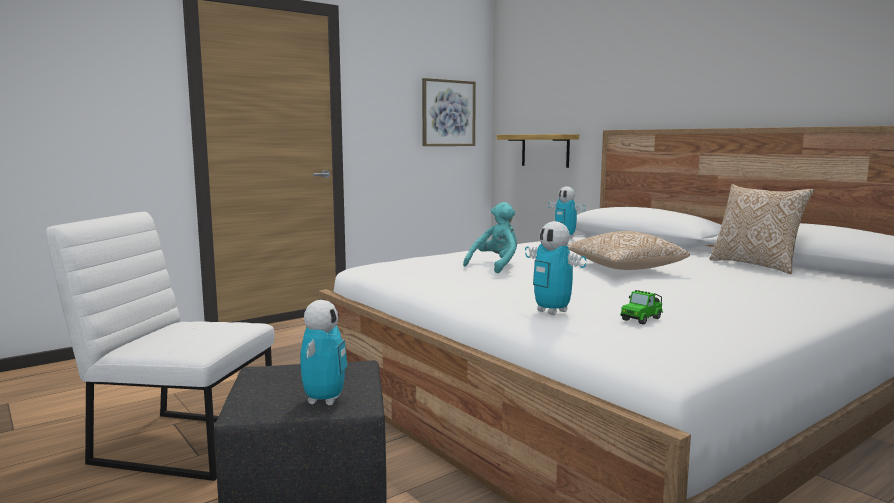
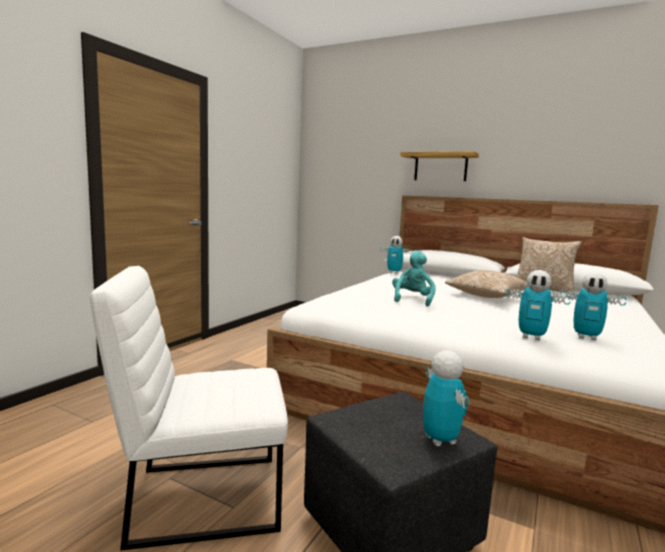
camera: 25 degrees left, 0 degrees up
picture [422,78,476,146] -> none
shelf [497,134,579,168] -> shelf moved to [400,151,479,181]
toy car [620,290,663,325] -> toy robot [561,272,626,340]

